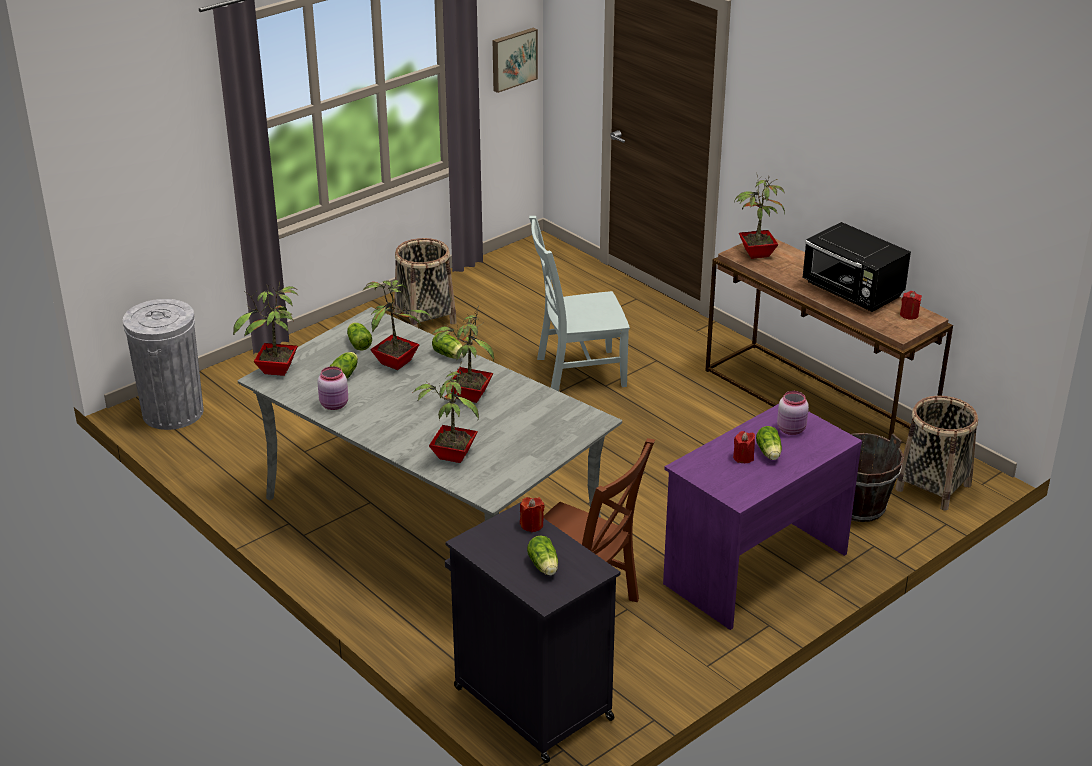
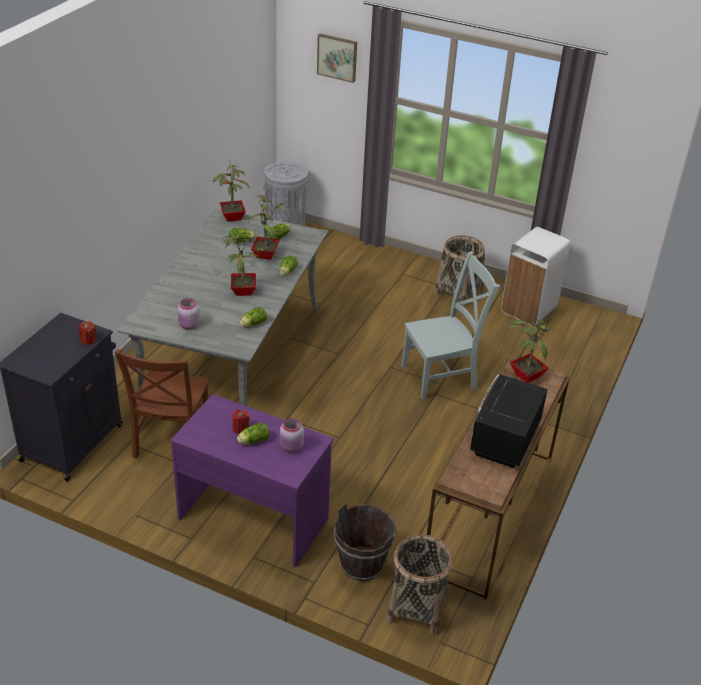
camera: 65 degrees right, 5 degrees up
pink jar [318,366,348,410] -> pink jar moved to [178,298,200,330]
potted plant [413,361,479,463] -> none
picture [493,28,538,93] -> picture moved to [317,34,357,83]
lettuce [527,535,558,575] -> lettuce moved to [240,307,267,327]
grey chair [529,216,630,391] -> grey chair turned 105 degrees clockwise [402,251,500,399]
red candle [900,291,922,320] -> none
none -> white trash can [501,227,570,325]

